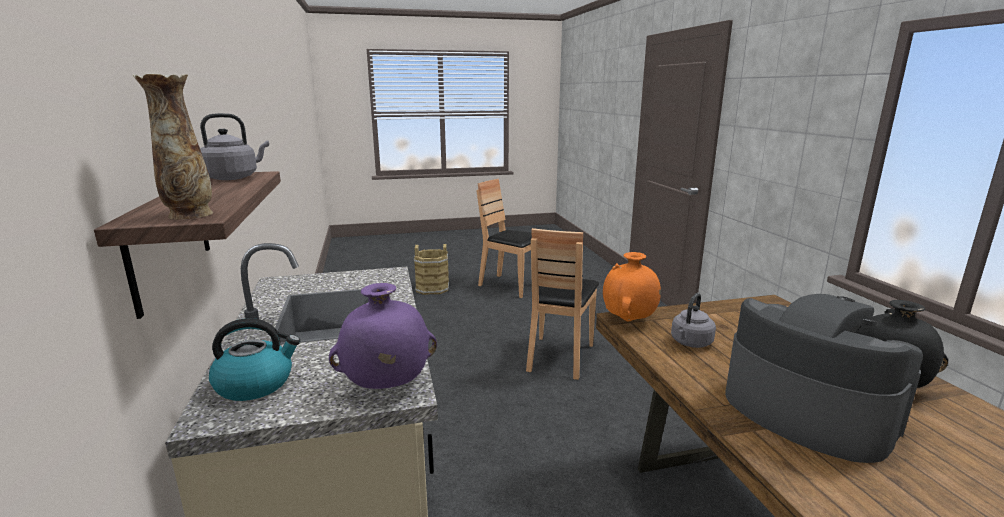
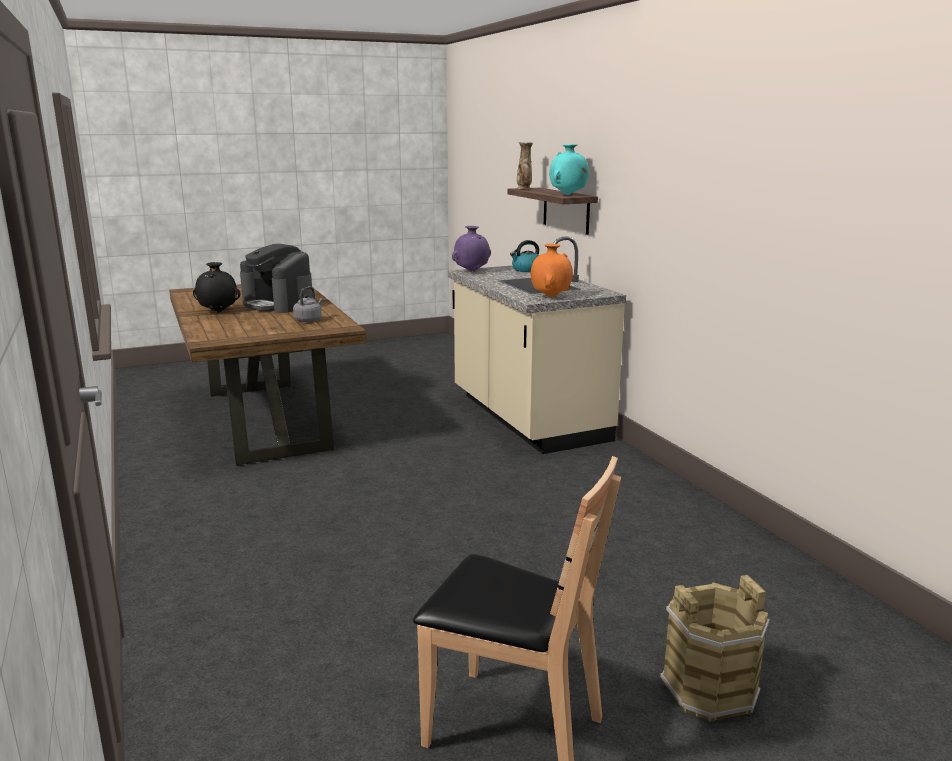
camera: 170 degrees right, 0 degrees up
grey kettle [200,113,269,180] -> turquoise vase [549,144,589,195]
brown chair [526,228,599,380] -> none
orange vase [603,252,661,322] -> orange vase moved to [531,244,573,297]

